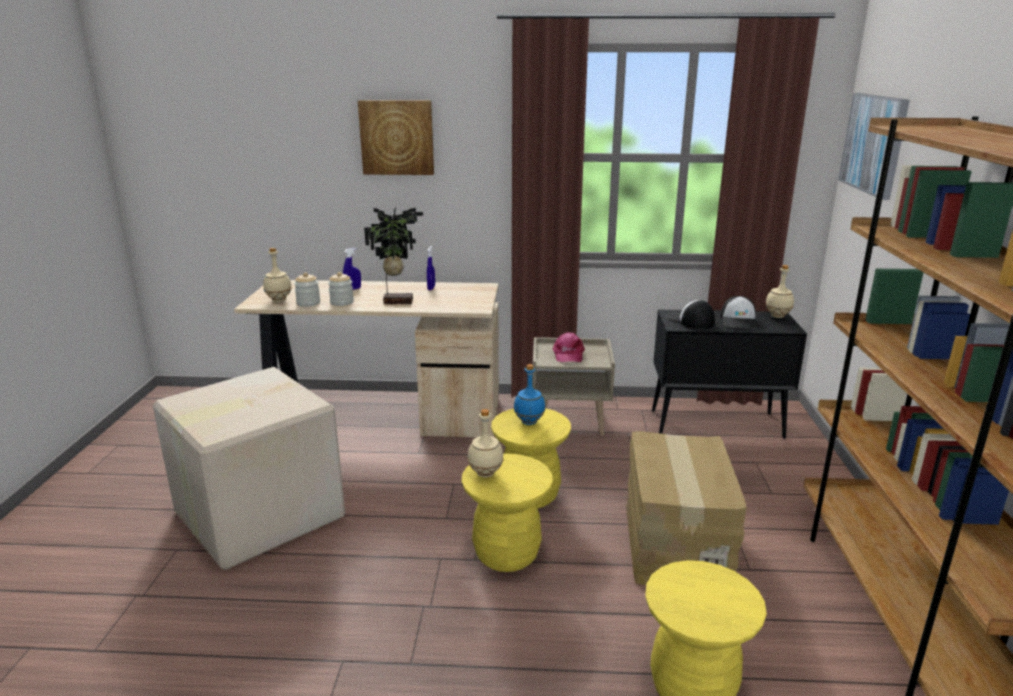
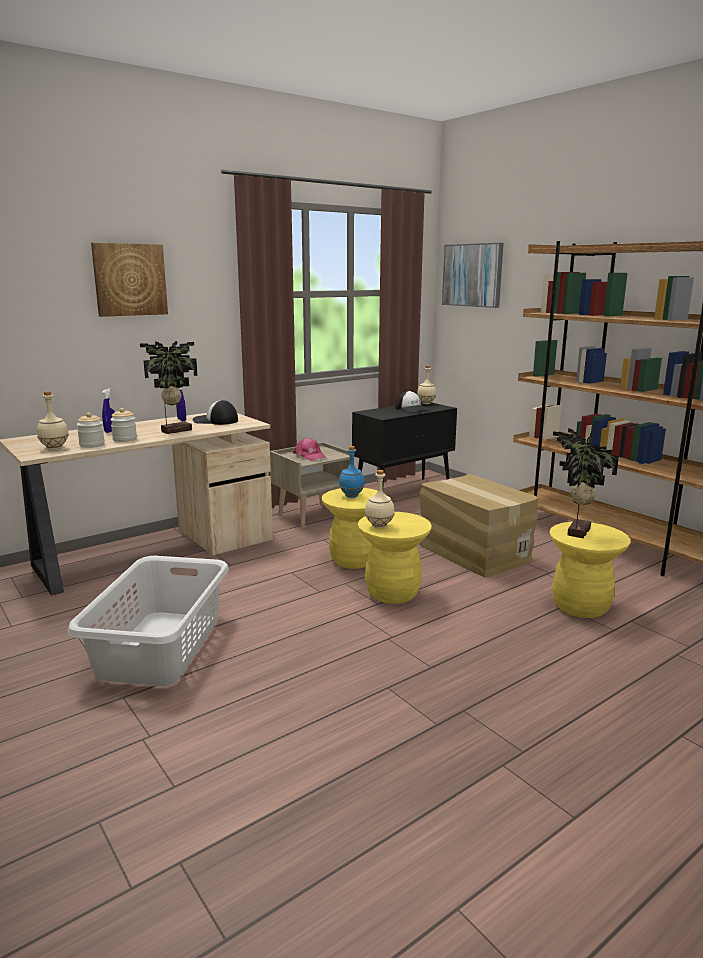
camera: 40 degrees left, 5 degrees down
cardboard box [152,367,345,570] -> grey laundry basket [67,556,229,686]
cap [666,300,715,329] -> cap moved to [192,400,238,425]
none -> potted plant [553,428,619,538]

